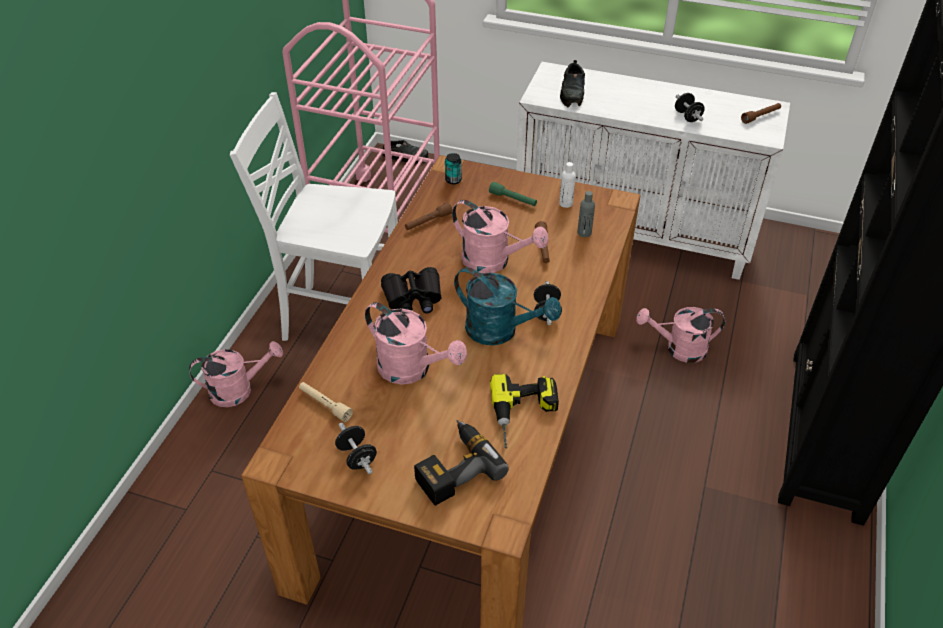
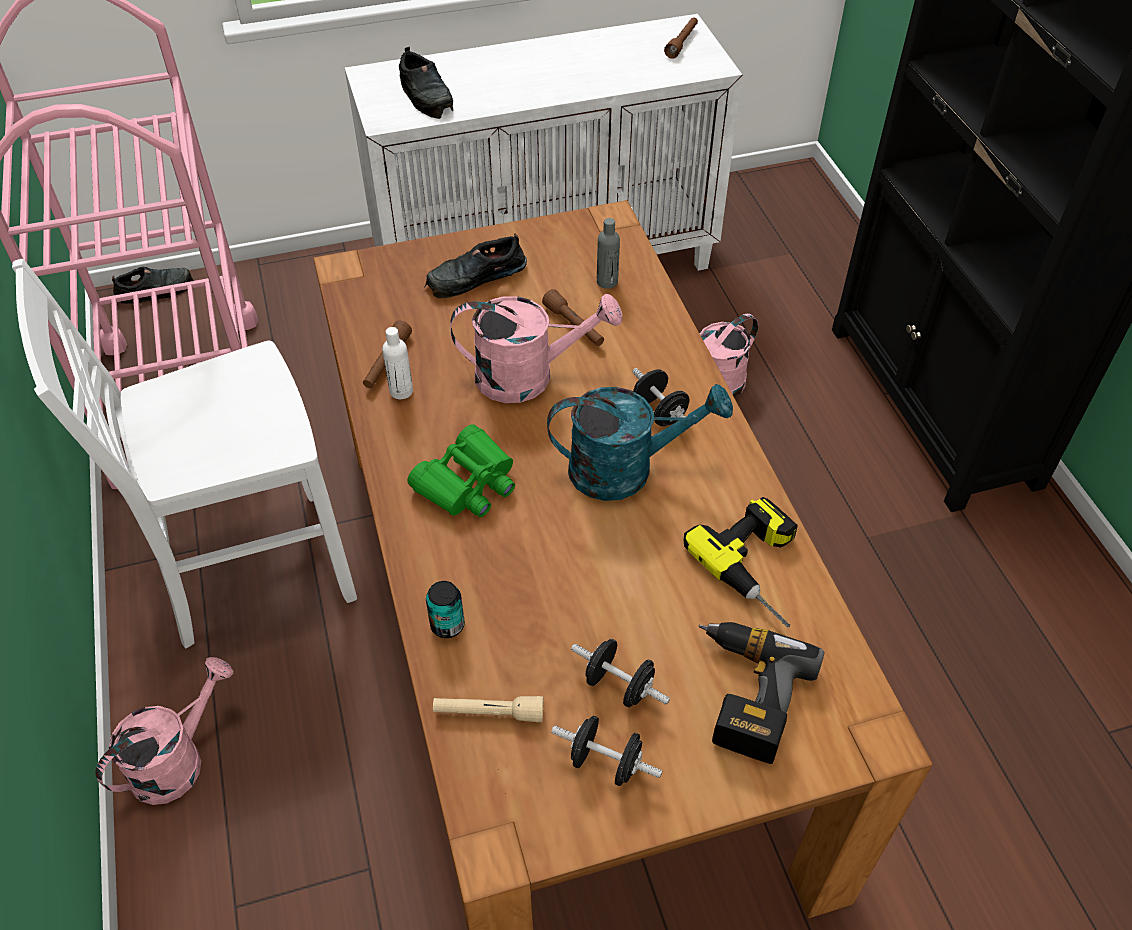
camera: 35 degrees left, 5 degrees up
pink watering can [365,302,467,385] -> none
black binoculars [381,267,442,314] -> green binoculars [407,424,515,517]
can [445,153,462,184] -> can moved to [426,581,465,638]
green flashlight [489,182,537,206] -> black shoe [424,234,527,299]
white bottle [559,162,576,208] -> white bottle moved to [382,327,413,399]
black dumbbell [675,93,705,122] -> black dumbbell moved to [571,639,670,707]

